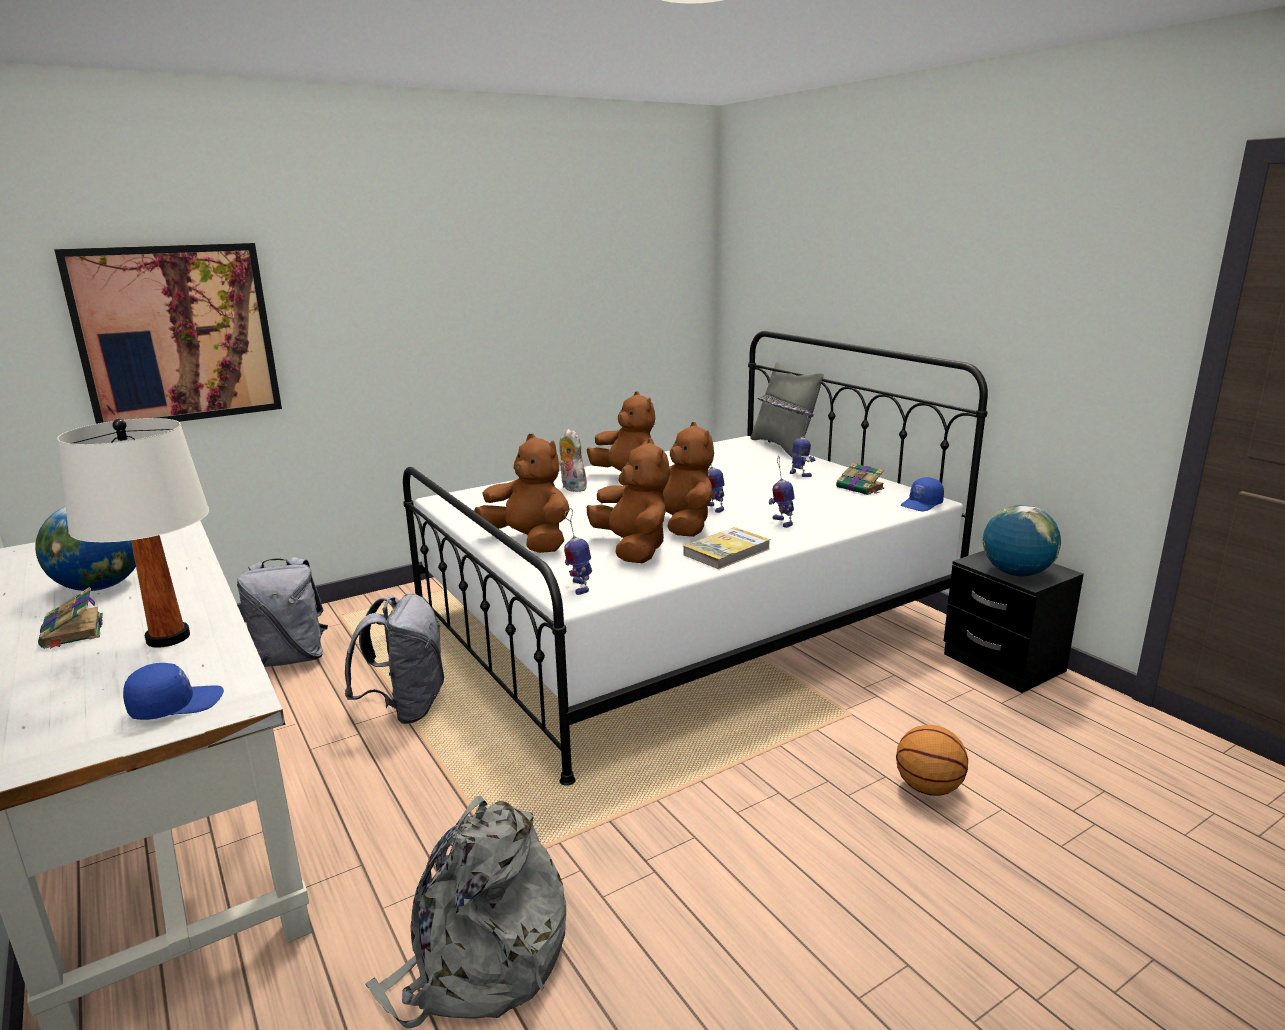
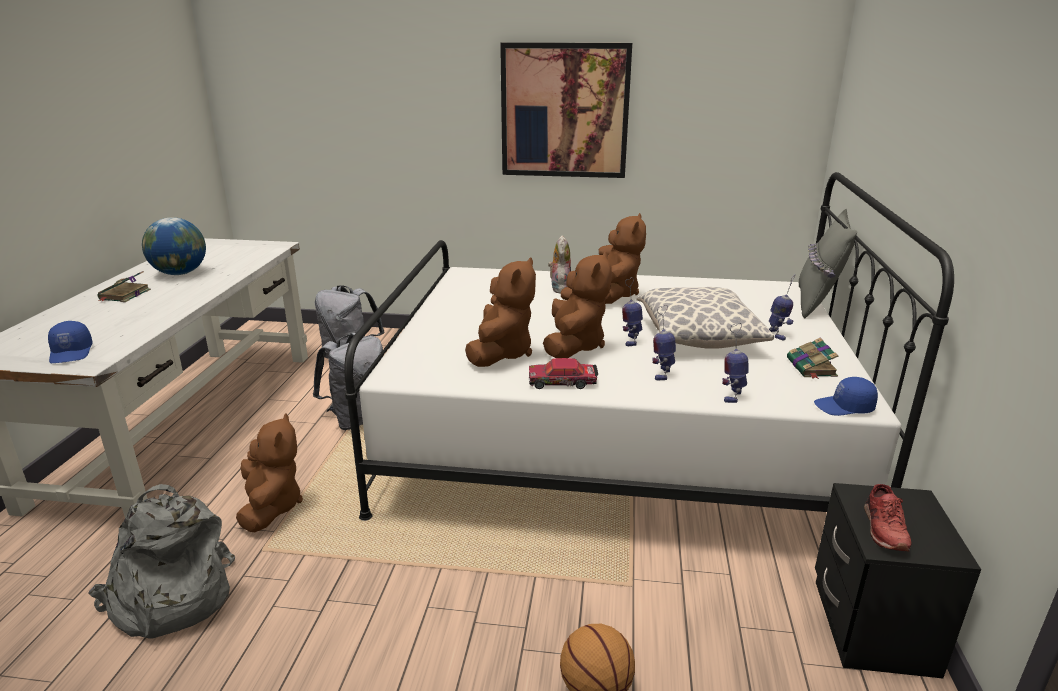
camera: 40 degrees right, 5 degrees up
picture [54,243,282,424] -> picture moved to [500,42,632,178]
white table lamp [57,418,209,648] -> none
blue cap [123,663,224,720] -> blue cap turned 60 degrees clockwise [48,321,93,363]
brown plush toy [474,433,569,553] -> brown plush toy moved to [236,413,303,532]
toy robot [564,508,592,595] -> toy robot moved to [722,323,748,403]
book [683,527,771,569] -> toy car [529,358,598,389]
globe [983,505,1061,576] -> red shoe [864,484,912,551]
none -> pillow [637,287,774,349]

